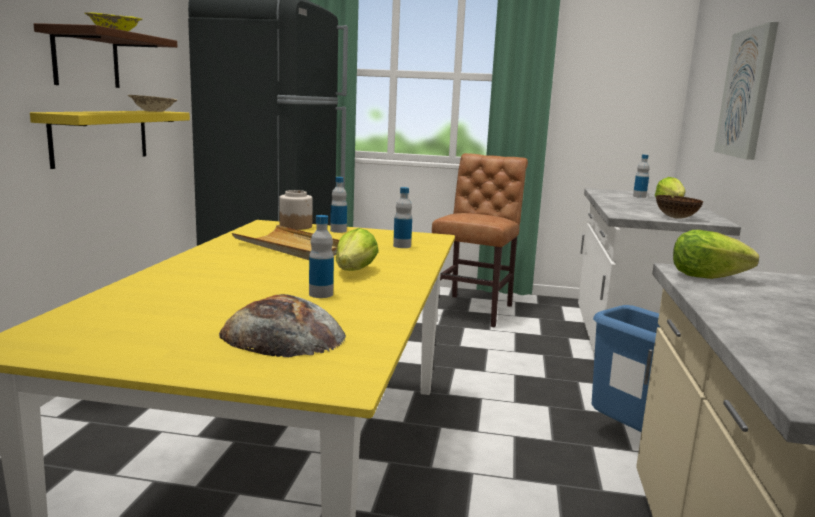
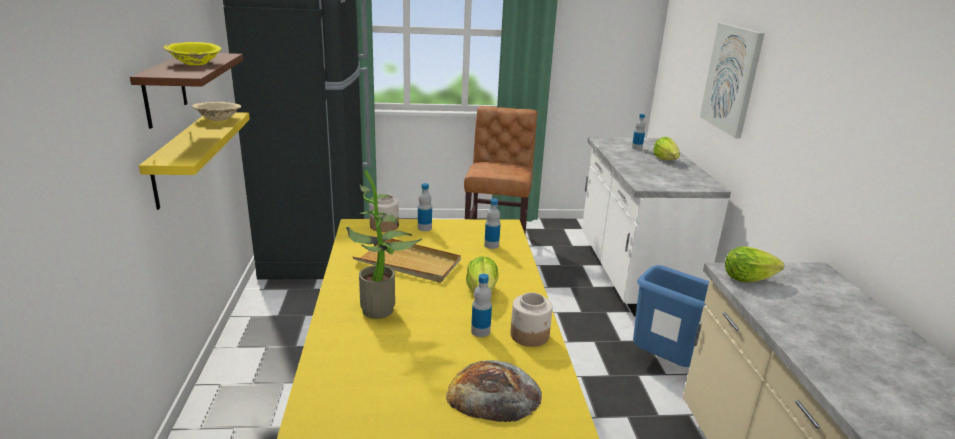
camera: 15 degrees left, 10 degrees up
bowl [656,195,703,219] -> none
none -> potted plant [346,171,422,319]
none -> jar [510,292,553,347]

